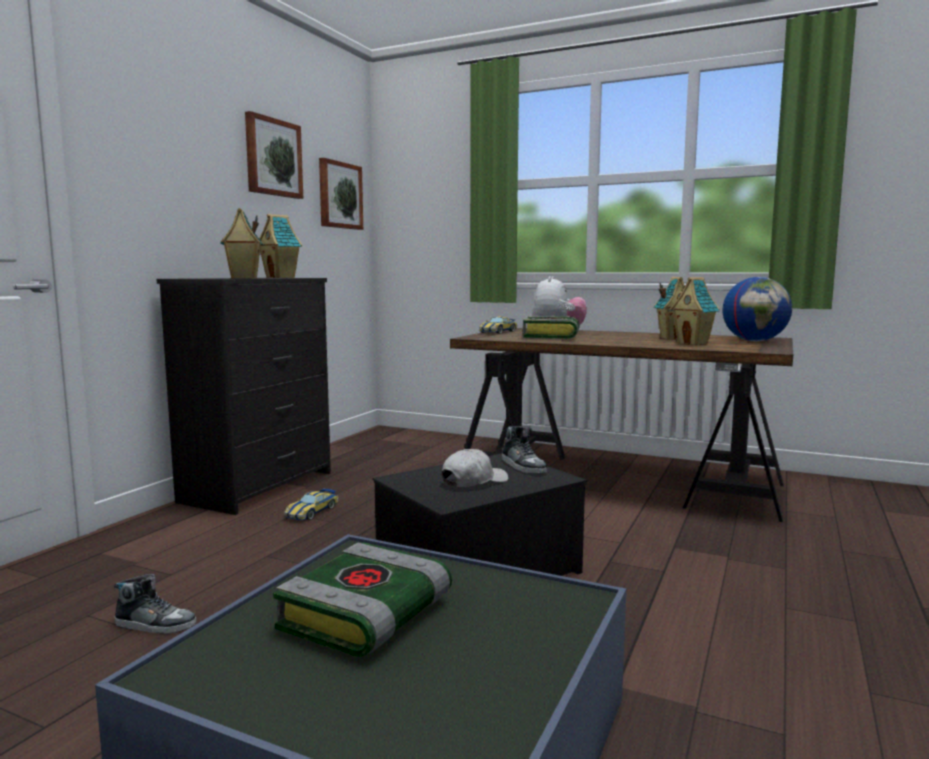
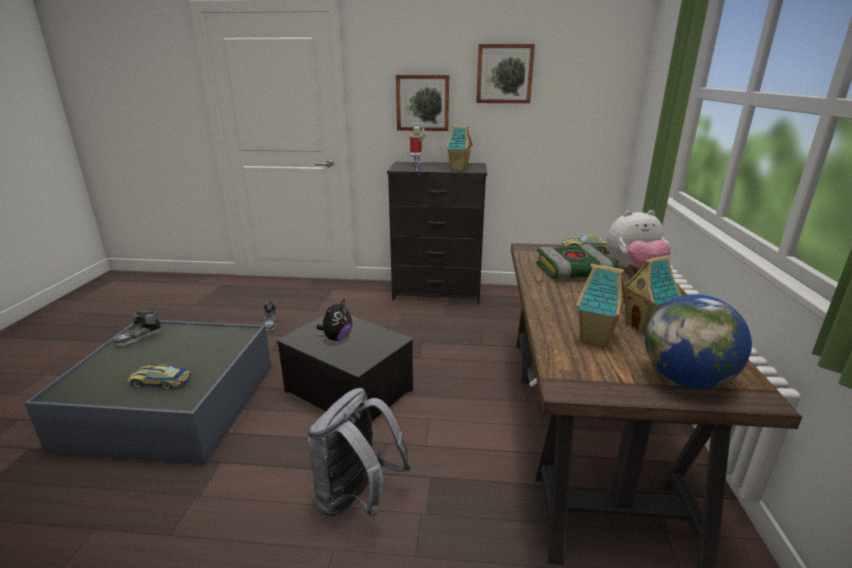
camera: 70 degrees right, 15 degrees up
toy house [220,208,264,278] -> toy robot [410,122,426,170]
book [273,543,452,657] -> none
toy car [284,489,339,520] -> toy car moved to [128,364,190,390]
picture [319,158,363,230] -> picture moved to [396,75,449,131]
white cap [442,449,508,487] -> plush toy [316,299,352,341]
shoe [502,426,547,474] -> shoe moved to [113,311,162,346]
none -> grey backpack [308,388,411,517]

